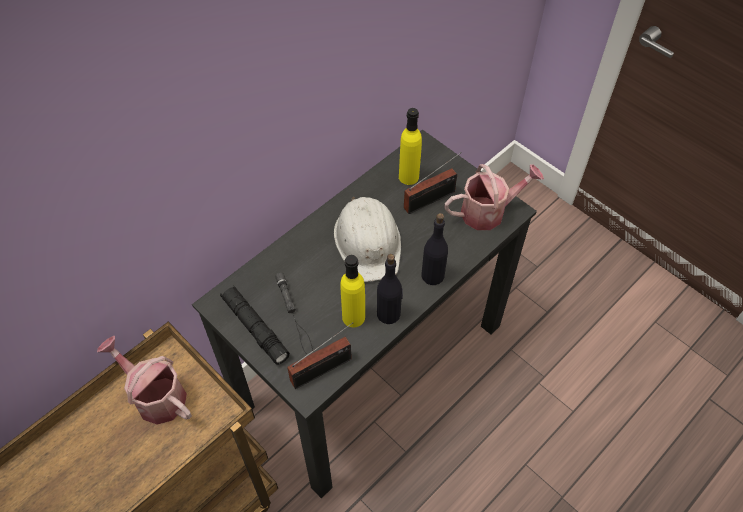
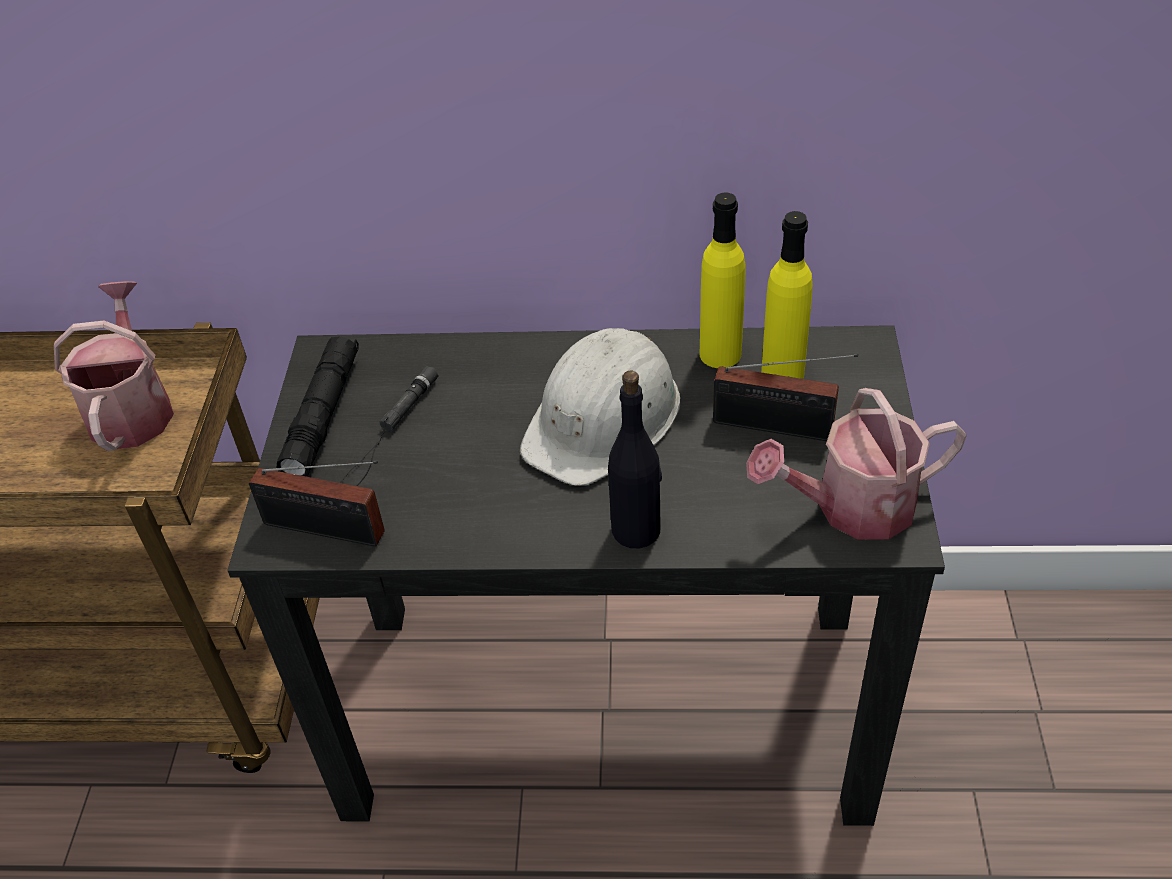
camera: 50 degrees right, 10 degrees down
yellow bottle [340,255,365,327] -> yellow bottle moved to [700,192,745,368]
black bottle [377,254,403,324] -> none
watering can [445,164,544,230] -> watering can turned 135 degrees clockwise [746,388,967,540]

